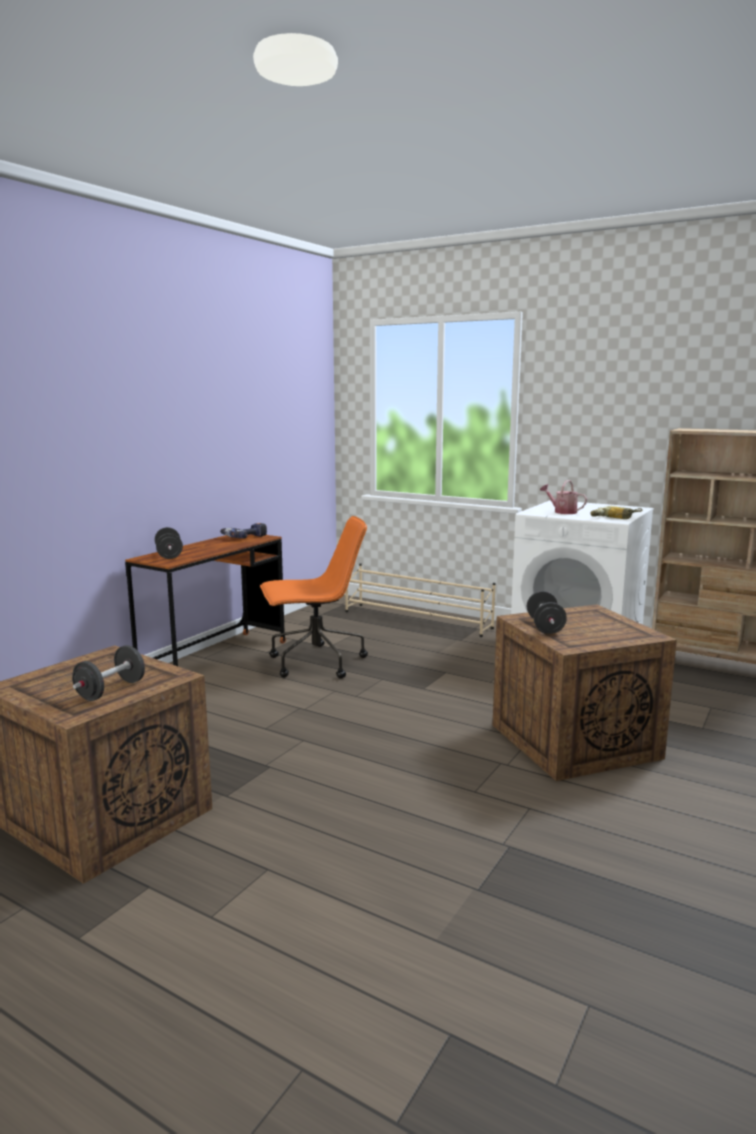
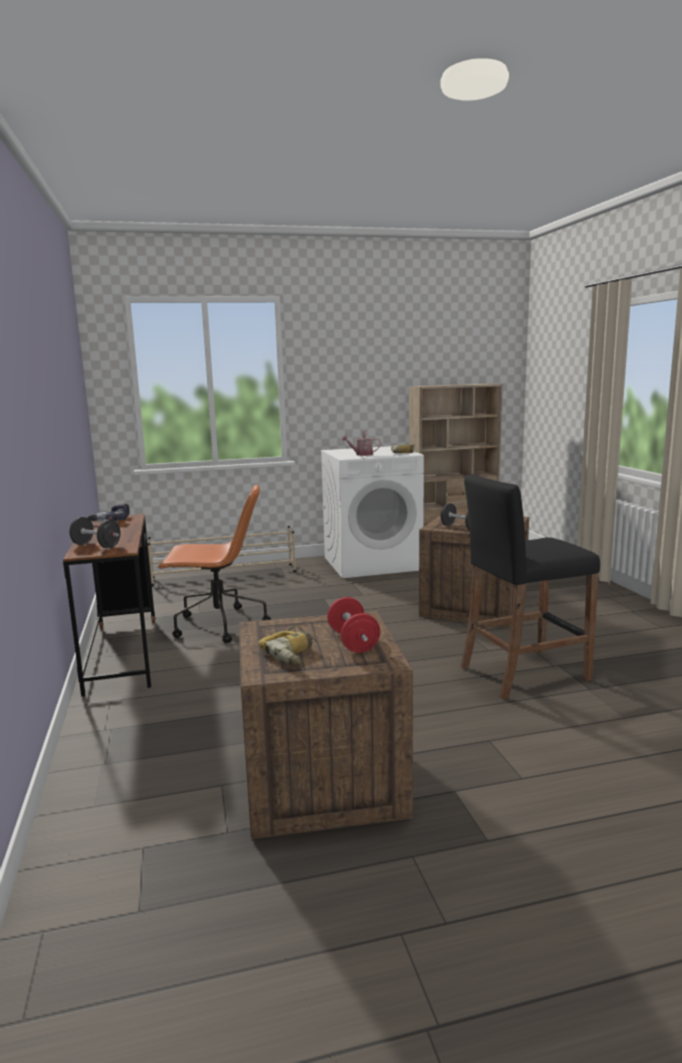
camera: 45 degrees left, 0 degrees up
black dumbbell [72,645,145,701] -> red dumbbell [327,597,380,653]
orange office chair [260,516,368,679] -> orange office chair turned 60 degrees clockwise [157,484,271,643]
none -> power drill [258,624,322,667]
none -> black stool [461,474,600,699]

